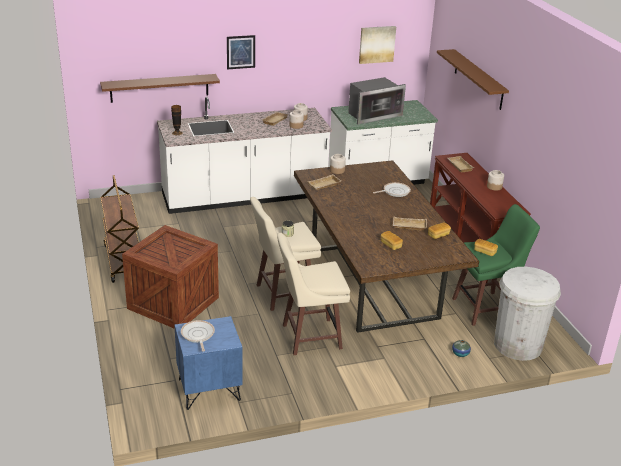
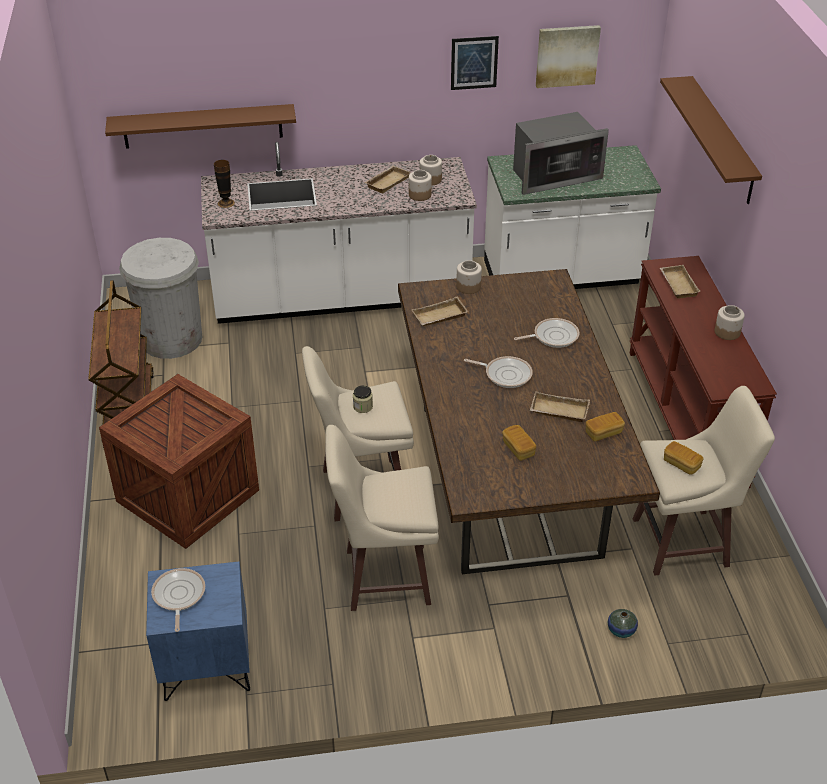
camera: 10 degrees right, 10 degrees up
picture [227,35,255,69] -> picture moved to [451,36,499,90]
green stool [452,204,540,326] -> beige stool [633,386,775,576]
white trash can [494,267,561,361] -> white trash can moved to [119,238,202,359]
none -> frying pan [464,356,533,388]

